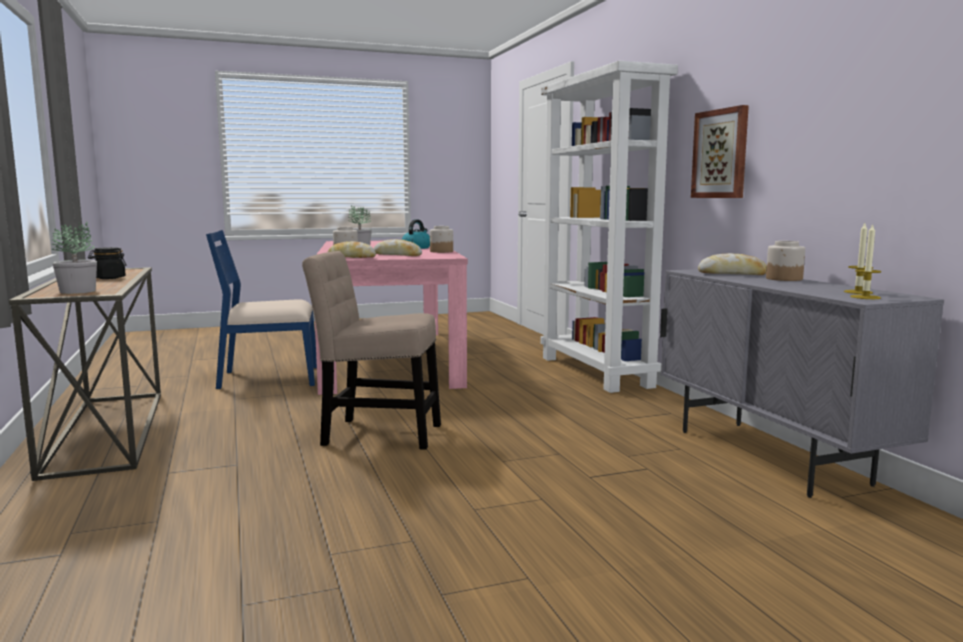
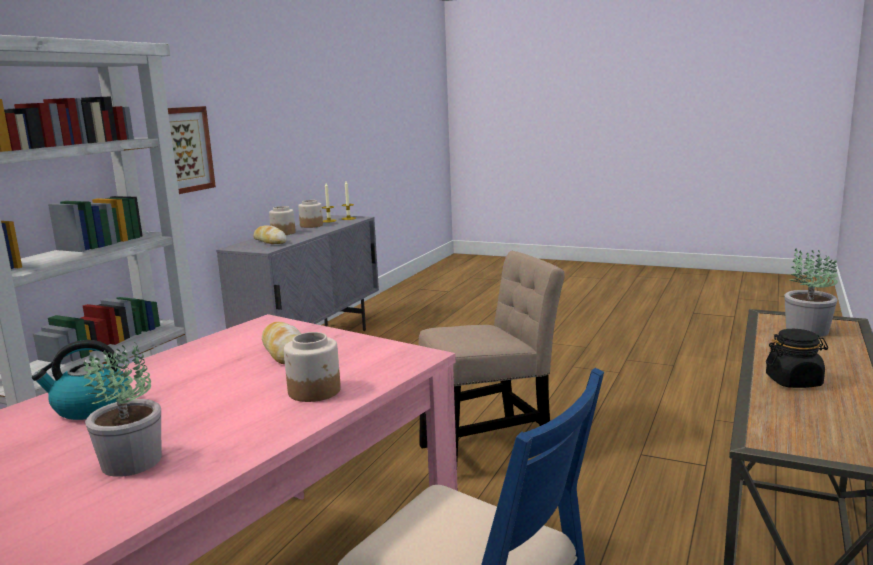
camera: 135 degrees left, 5 degrees up
beige chair [302,251,441,449] -> beige chair turned 75 degrees counterclockwise [419,251,565,459]
bread [328,241,376,258] -> none
jar [430,226,453,253] -> jar moved to [298,200,323,228]

